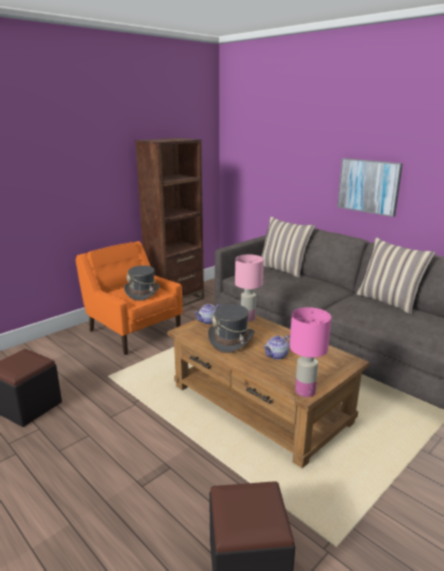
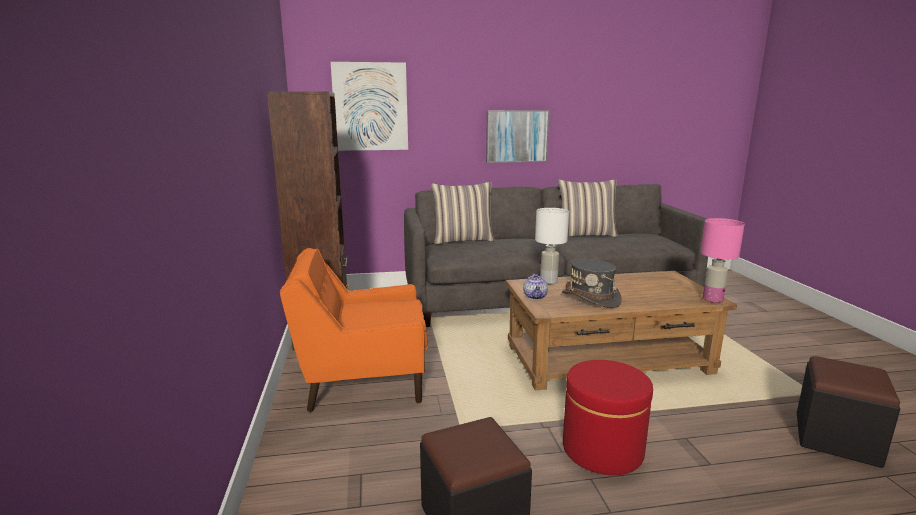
camera: 55 degrees left, 5 degrees down
grey hat [124,265,160,301] -> none
pink table lamp [235,254,264,321] -> white table lamp [535,208,569,284]
teapot [263,335,290,360] -> none
none -> picture [331,62,408,151]
none -> red ottoman [563,360,653,475]

